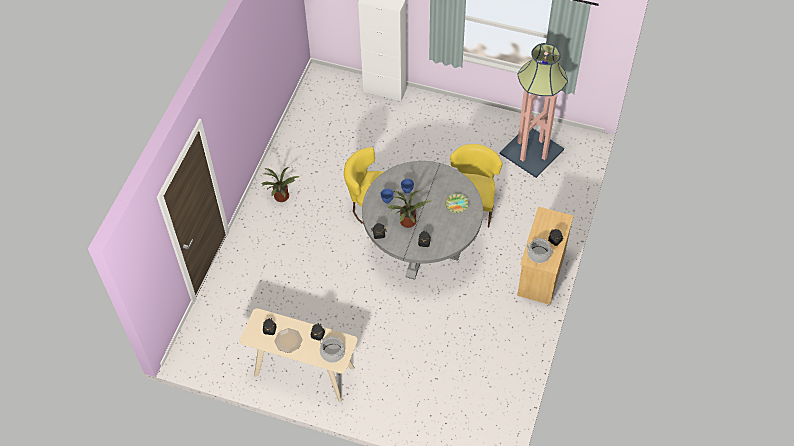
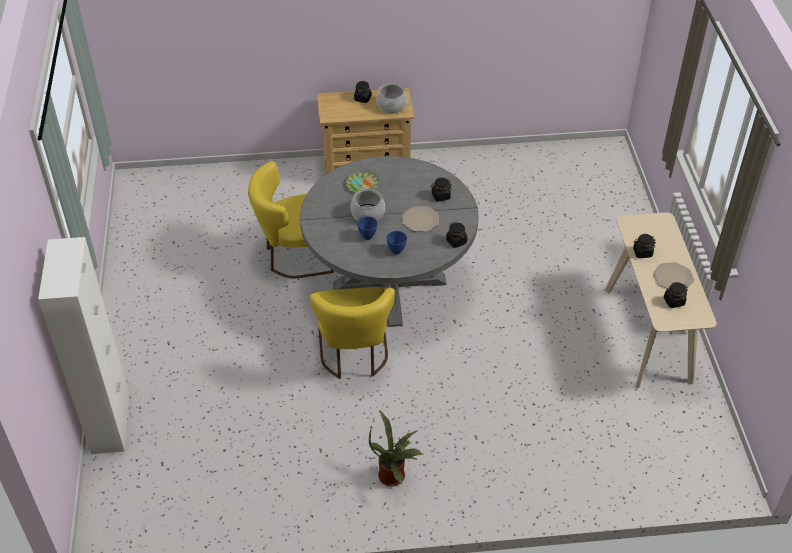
camera: 115 degrees left, 10 degrees down
cooking pot [320,336,345,363] -> cooking pot moved to [350,188,385,221]
potted plant [388,190,431,228] -> plate [402,206,439,232]
floor lamp [500,43,568,178] -> none

